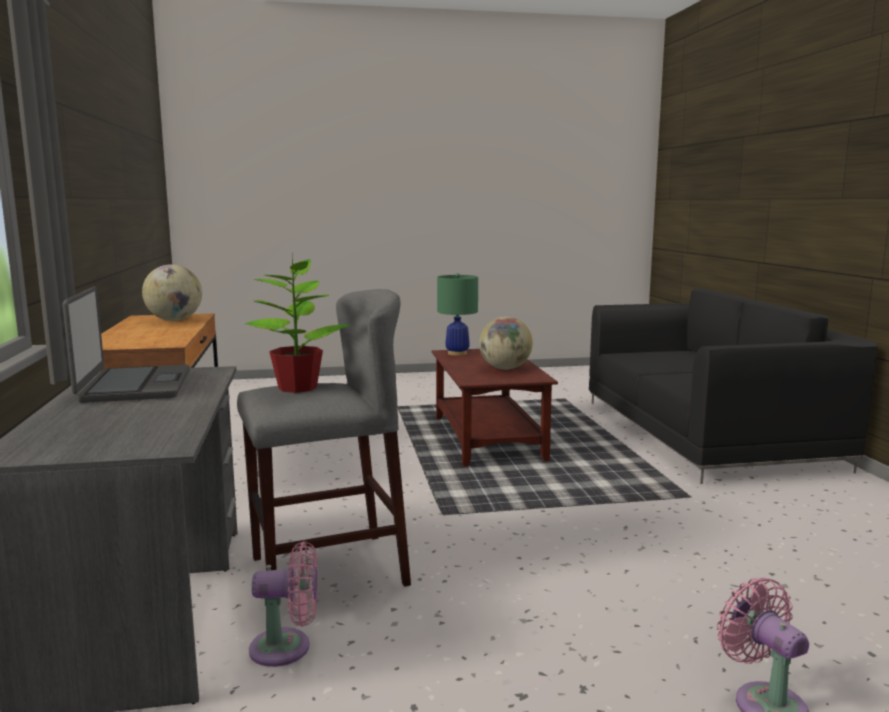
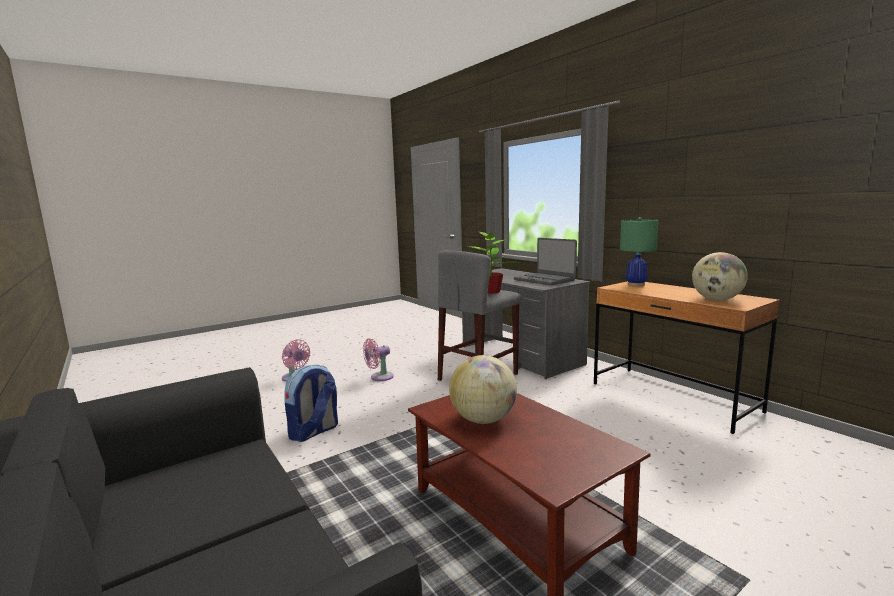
camera: 155 degrees right, 0 degrees up
pink fan [249,542,318,667] -> pink fan moved to [363,338,394,381]
green table lamp [437,273,478,356] -> green table lamp moved to [620,217,658,287]
none -> backpack [284,365,338,442]

